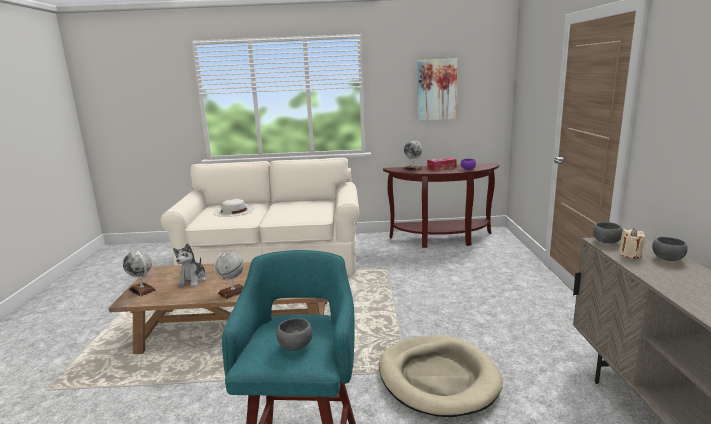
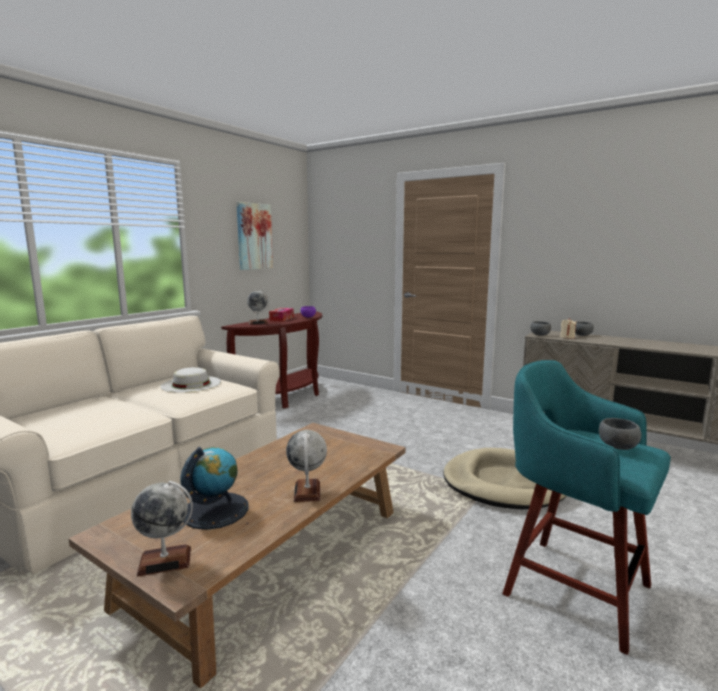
camera: 55 degrees left, 5 degrees down
plush toy [173,243,207,287] -> globe [181,447,248,530]
white hat [213,199,255,217] -> white hat moved to [160,367,221,393]

